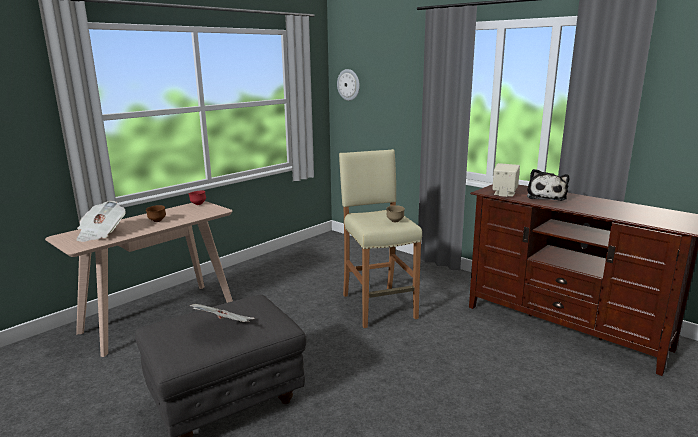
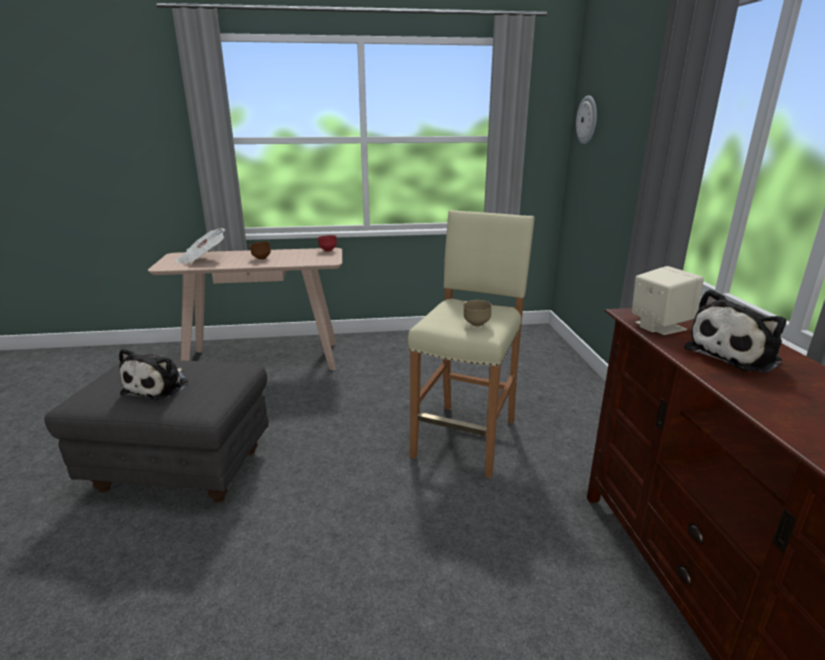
camera: 40 degrees right, 5 degrees up
newspaper [190,304,255,322] -> plush toy [119,348,188,400]

